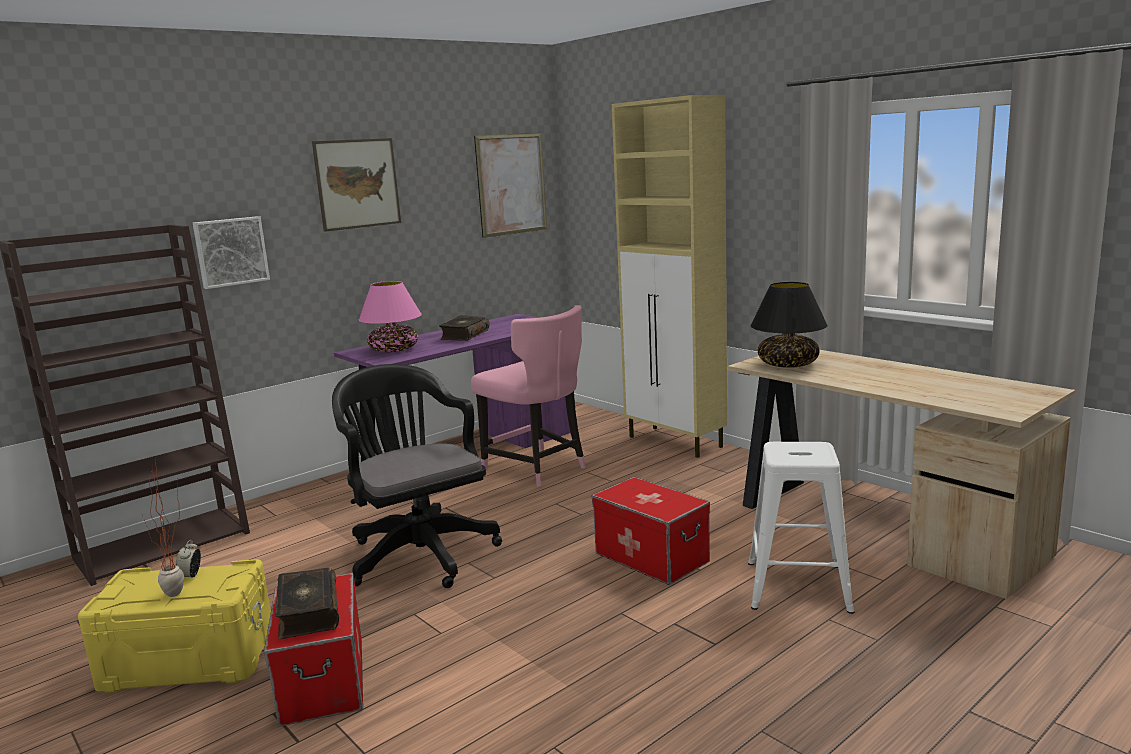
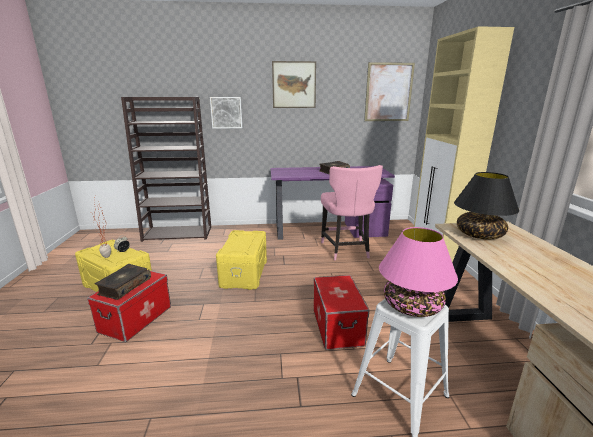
camera: 35 degrees right, 5 degrees up
black office chair [332,364,502,588] -> yellow storage box [216,230,267,290]
pink table lamp [359,281,422,352] -> pink table lamp moved to [379,227,458,317]

